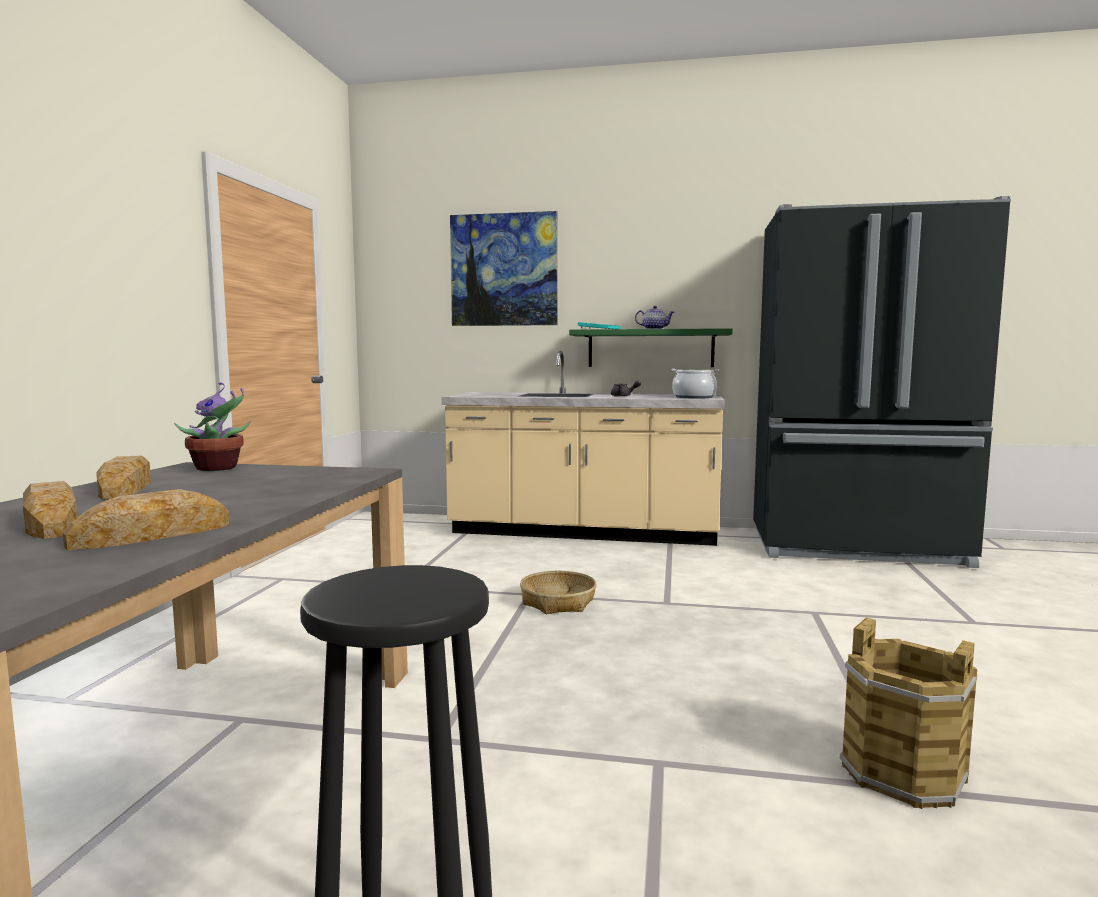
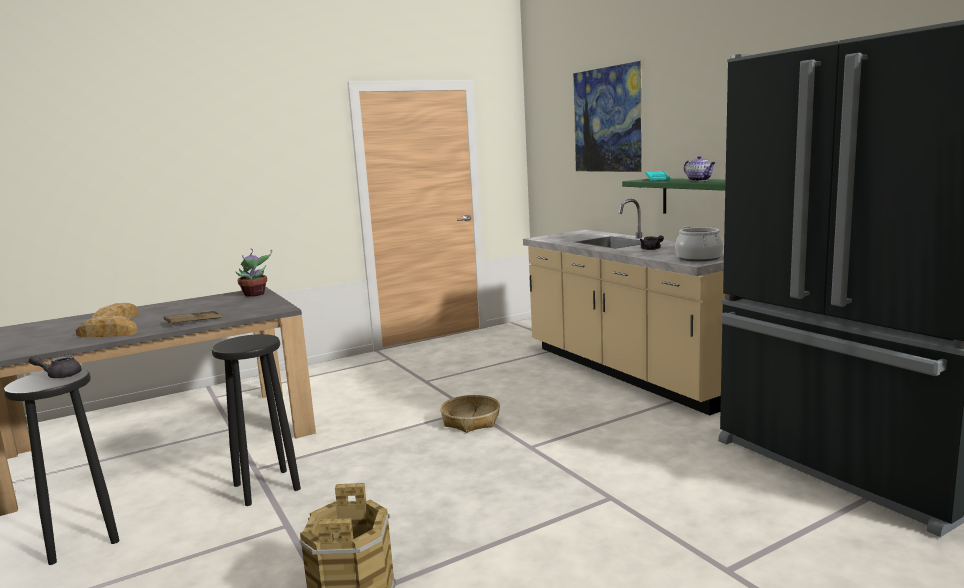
camera: 50 degrees right, 5 degrees up
bread [96,455,151,499] -> none
none -> grey teapot [29,353,82,378]
none -> brown tray [164,311,223,325]
none -> black stool [212,334,301,506]

